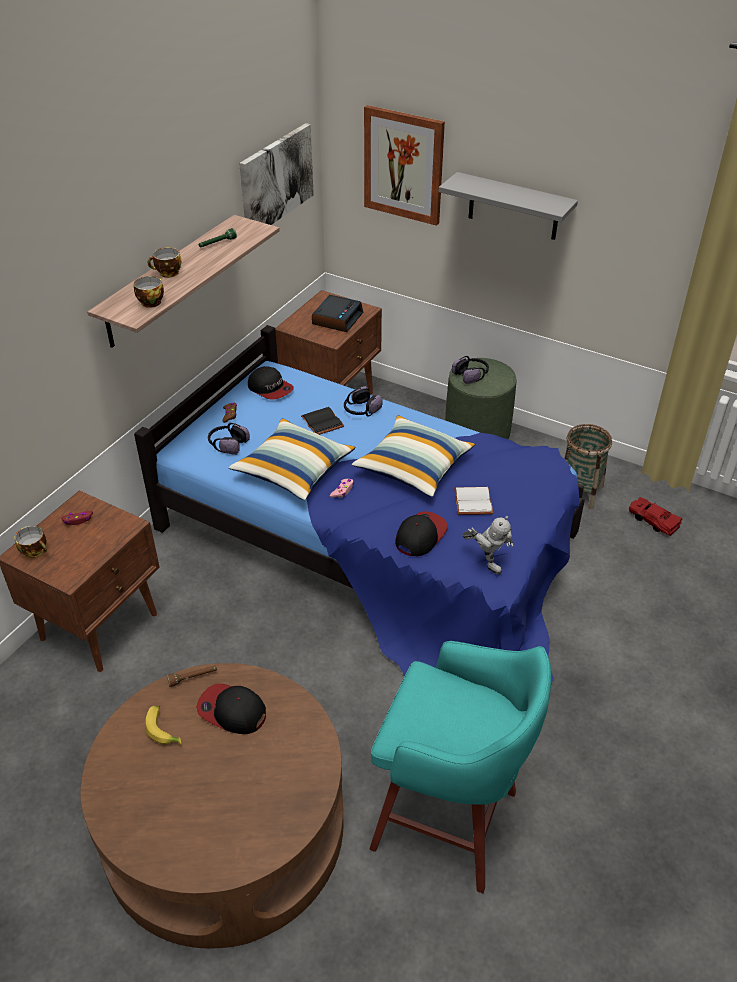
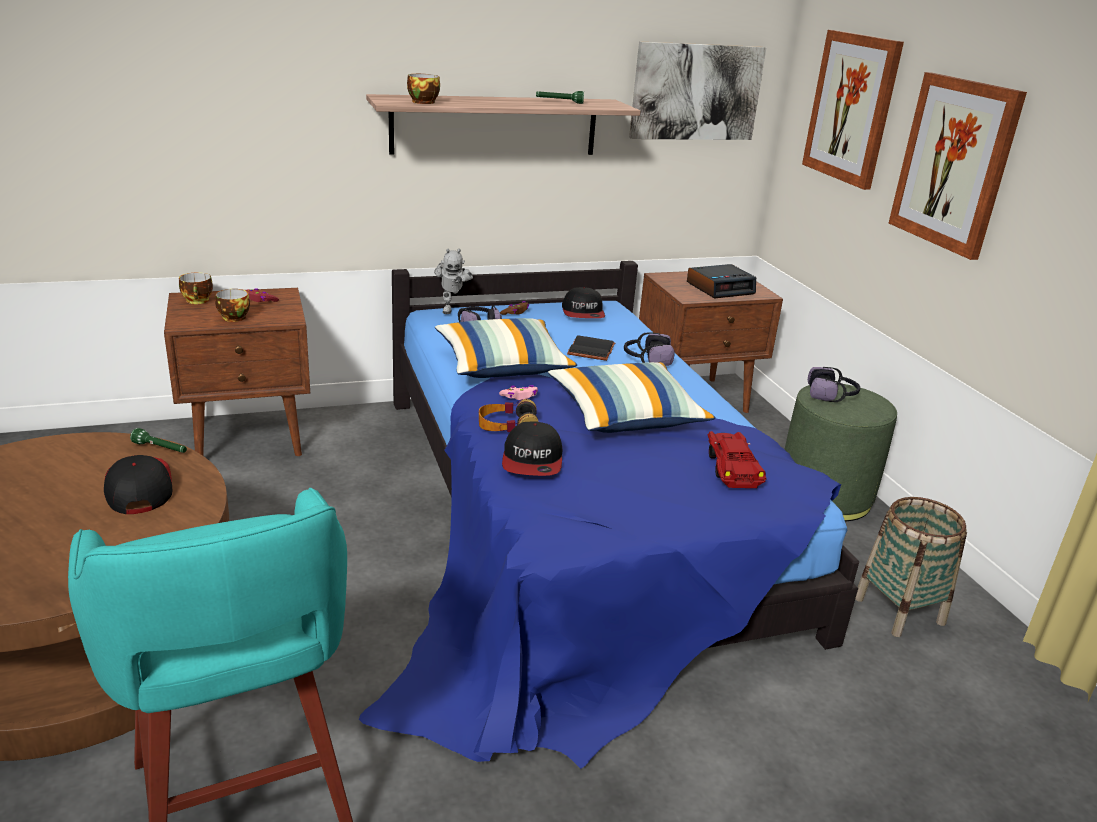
camera: 40 degrees right, 15 degrees down
banana [145,706,181,745] -> none
cup [147,247,181,278] -> cup moved to [215,289,250,322]
brown flashlight [167,665,217,687] -> green flashlight [130,428,187,453]
cap [395,511,448,556] -> cap turned 105 degrees clockwise [502,421,562,476]
grey shelf [439,172,578,240] -> picture [889,72,1027,260]
white book [454,487,493,515] -> none
toy robot [462,516,513,574] -> toy robot moved to [434,248,473,314]
red toy car [629,497,682,536] -> red toy car moved to [708,431,767,488]
none -> headphones [479,399,539,432]

